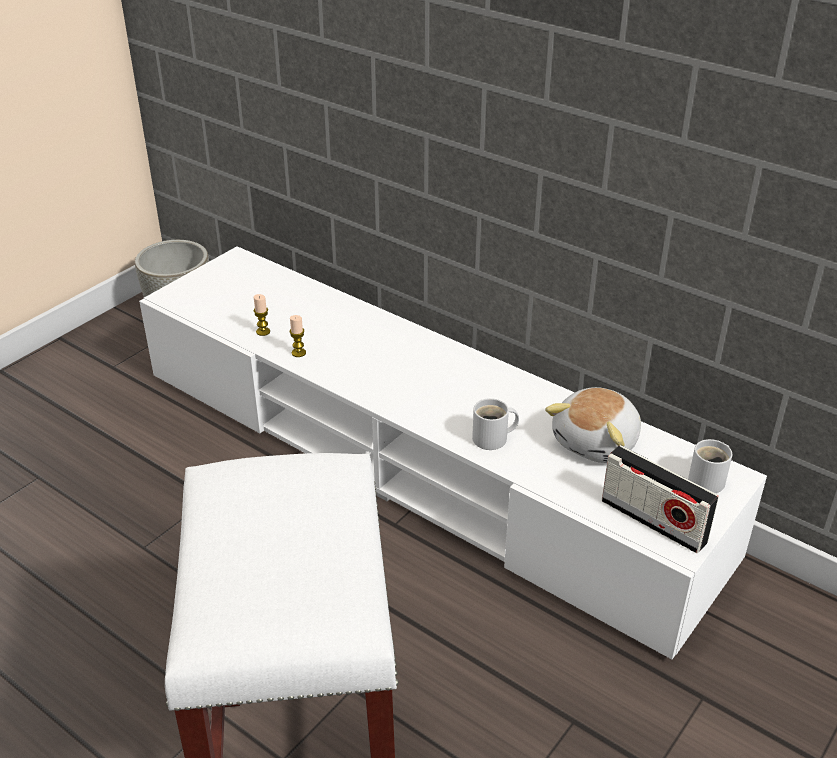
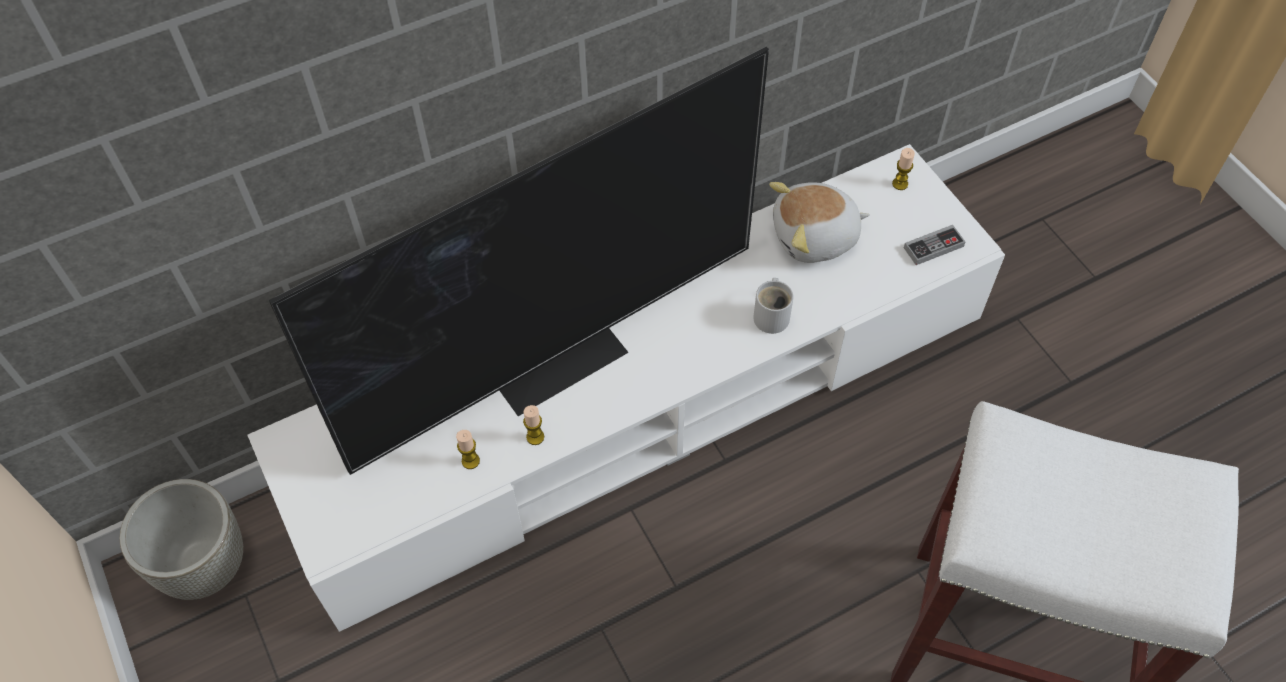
camera: 65 degrees left, 20 degrees up
plush toy [545,387,641,463] -> plush toy turned 105 degrees clockwise [769,182,870,263]
radio [602,445,719,553] -> game controller [904,225,965,265]
white mug [688,439,732,493] -> candle [892,148,915,190]
none -> television [269,47,769,475]

